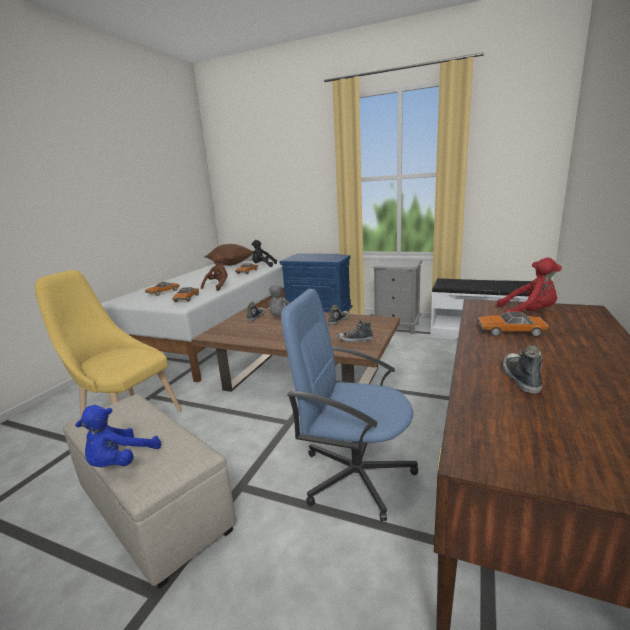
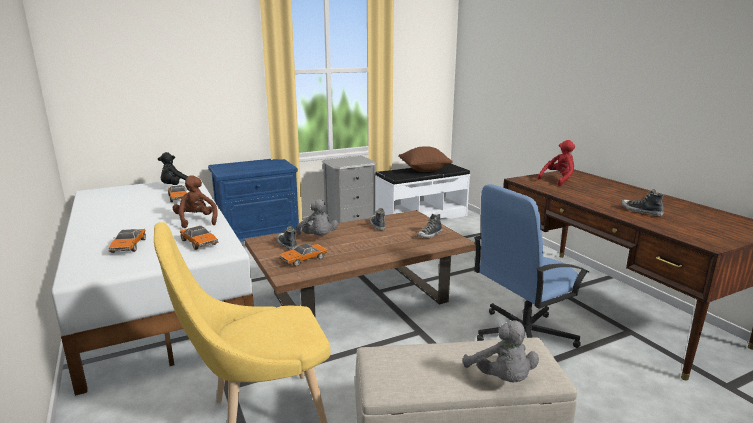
camera: 50 degrees left, 0 degrees up
blue plush toy [75,405,161,467] -> grey plush toy [463,320,539,383]
brown pillow [205,244,254,266] -> brown pillow moved to [399,146,453,172]
toy car [477,311,549,337] -> toy car moved to [279,243,327,266]

